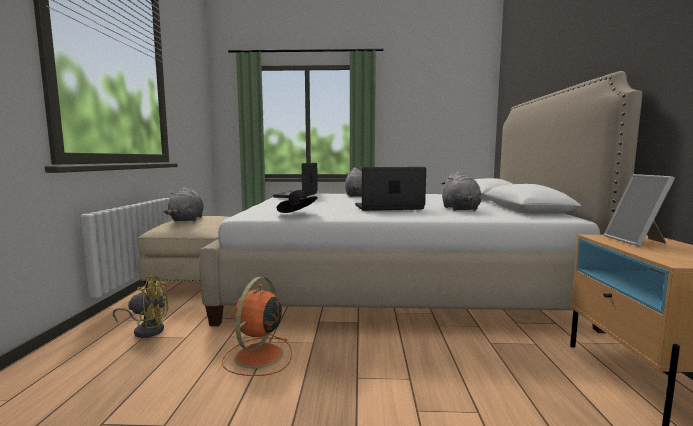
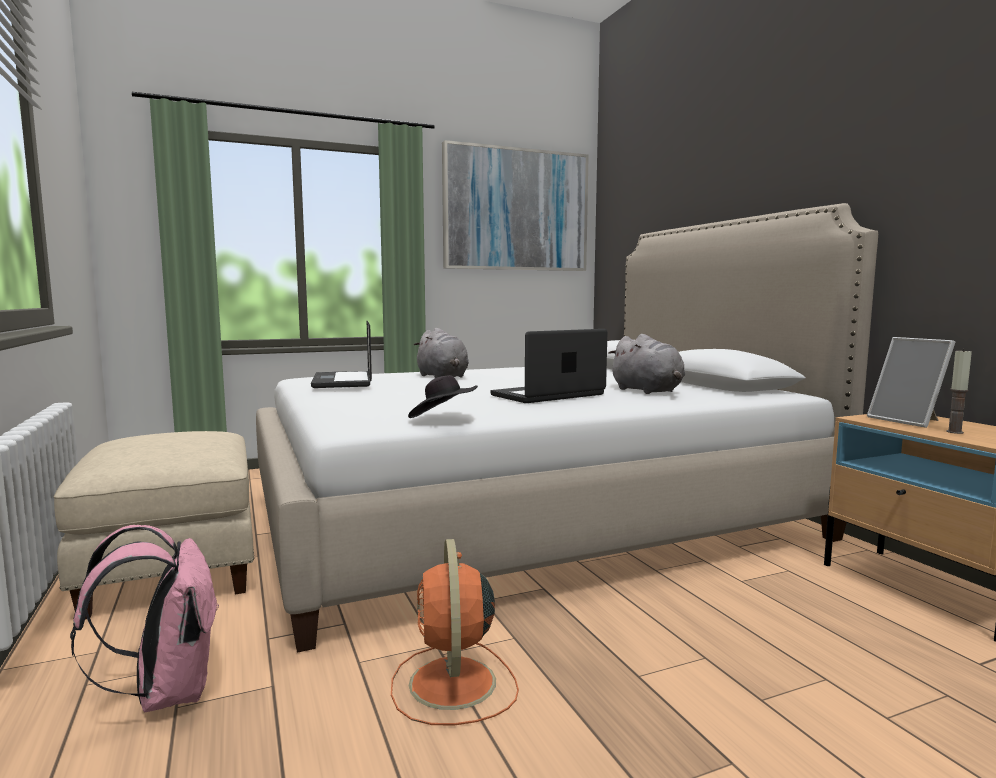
camera: 25 degrees left, 0 degrees up
yellow fan [113,276,168,338] -> pink backpack [70,525,219,713]
grey plush toy [164,187,204,222] -> none
none -> picture [442,140,589,271]
none -> candle [946,349,972,434]

